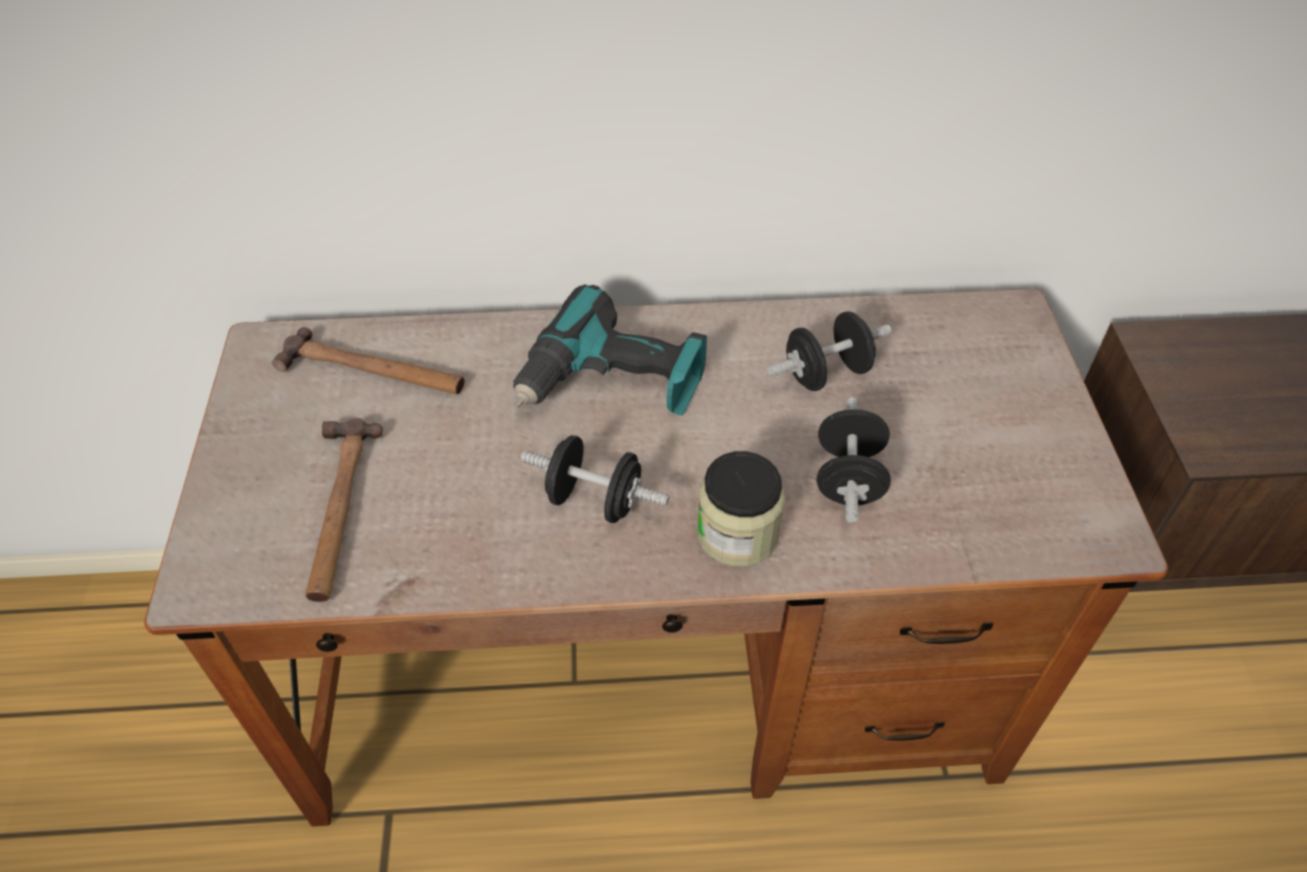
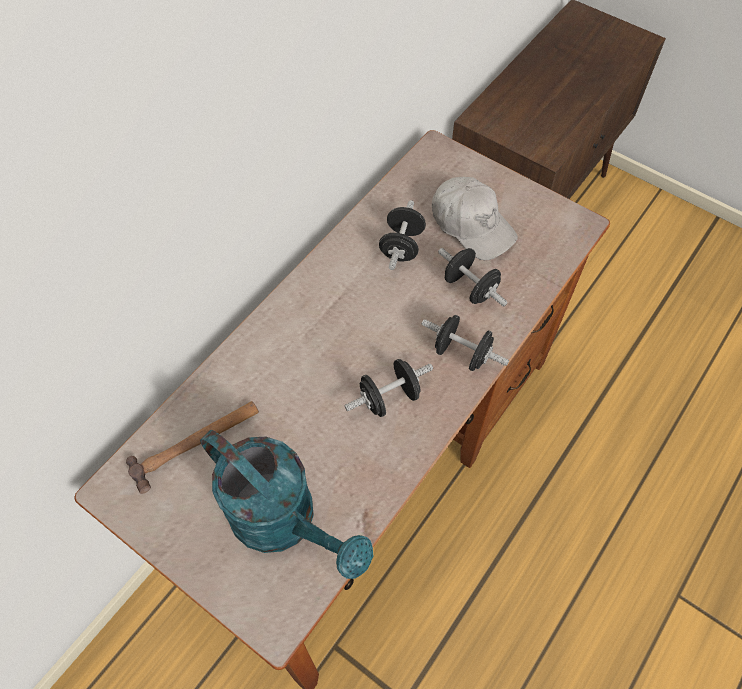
camera: 50 degrees left, 10 degrees up
hammer [306,418,383,602] -> turquoise watering can [200,430,373,579]
power drill [513,284,707,416] -> none
jar [697,451,785,567] -> black dumbbell [422,315,509,371]
none -> white cap [432,177,518,260]

